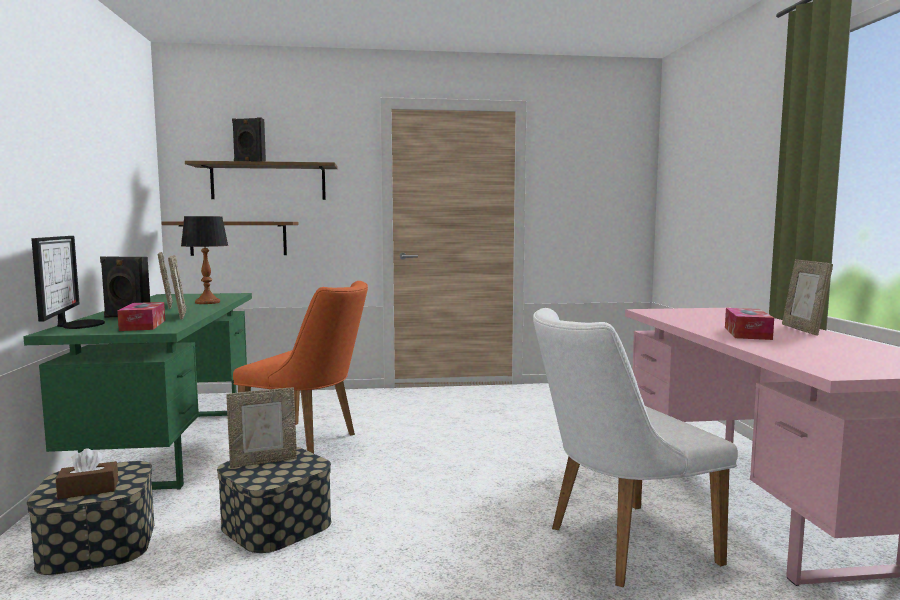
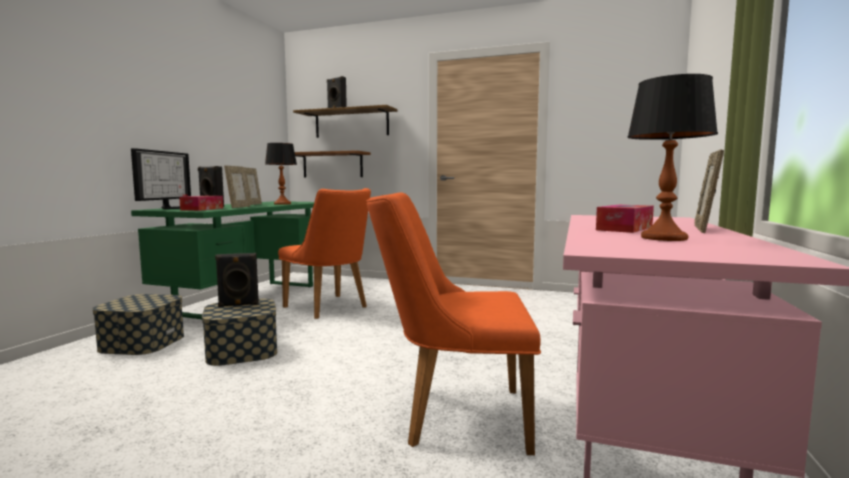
camera: 25 degrees right, 0 degrees up
brown tissue box [56,448,118,499] -> none
picture frame [226,388,297,468] -> black speaker [215,253,259,307]
white chair [533,308,738,587] -> orange chair [367,192,541,455]
none -> table lamp [627,74,718,241]

